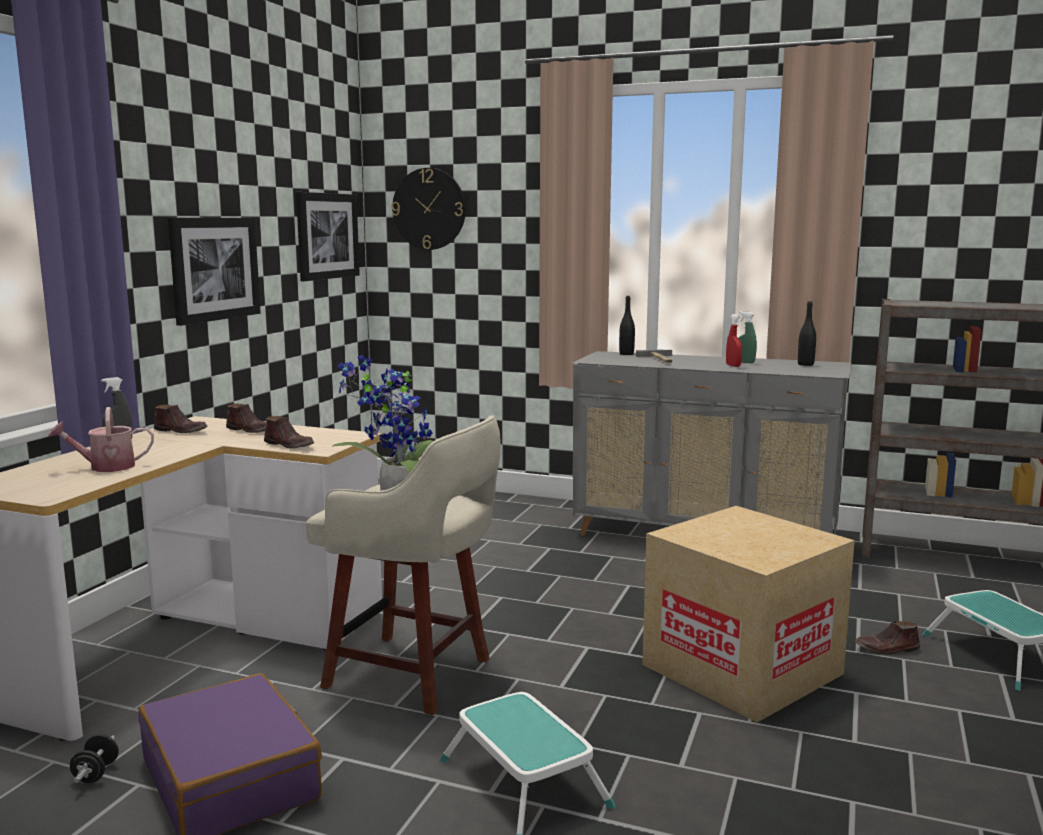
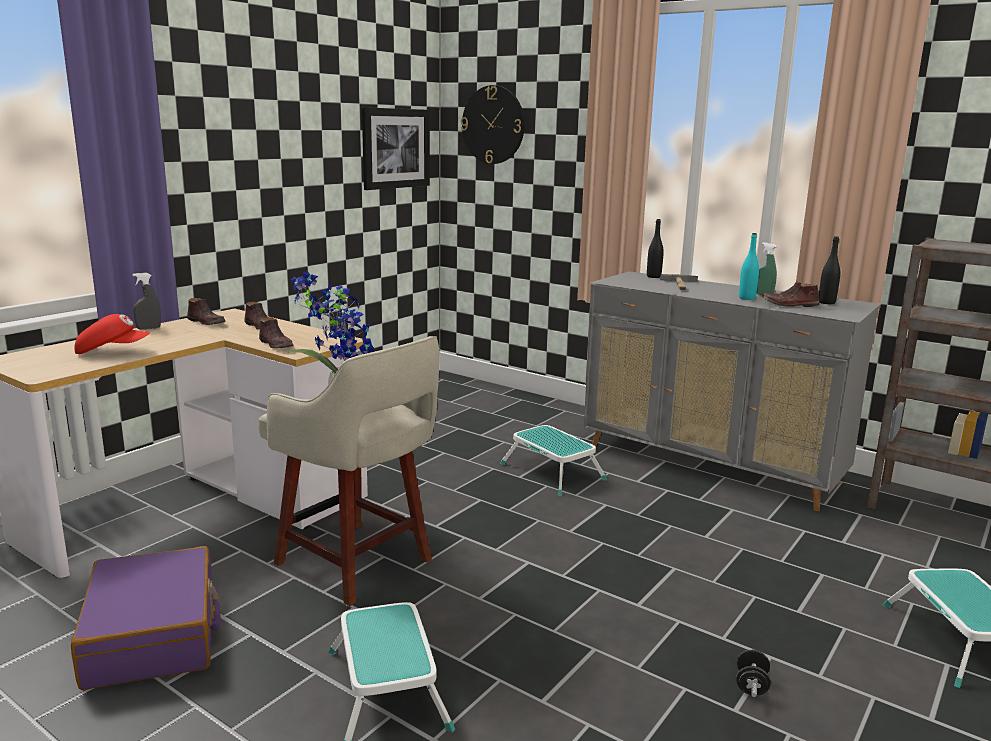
camera: 15 degrees right, 5 degrees up
watering can [48,407,154,472] -> red cap [74,314,150,354]
black dumbbell [70,734,119,783] -> black dumbbell moved to [736,649,771,697]
picture [168,217,261,326] -> none
cardboard box [642,506,855,722] -> none
red spray bottle [726,314,742,367] -> turquoise bottle [739,233,759,300]
brown shoe [855,621,920,655] -> brown shoe moved to [762,281,819,307]
none -> turquoise step ladder [500,425,607,496]

